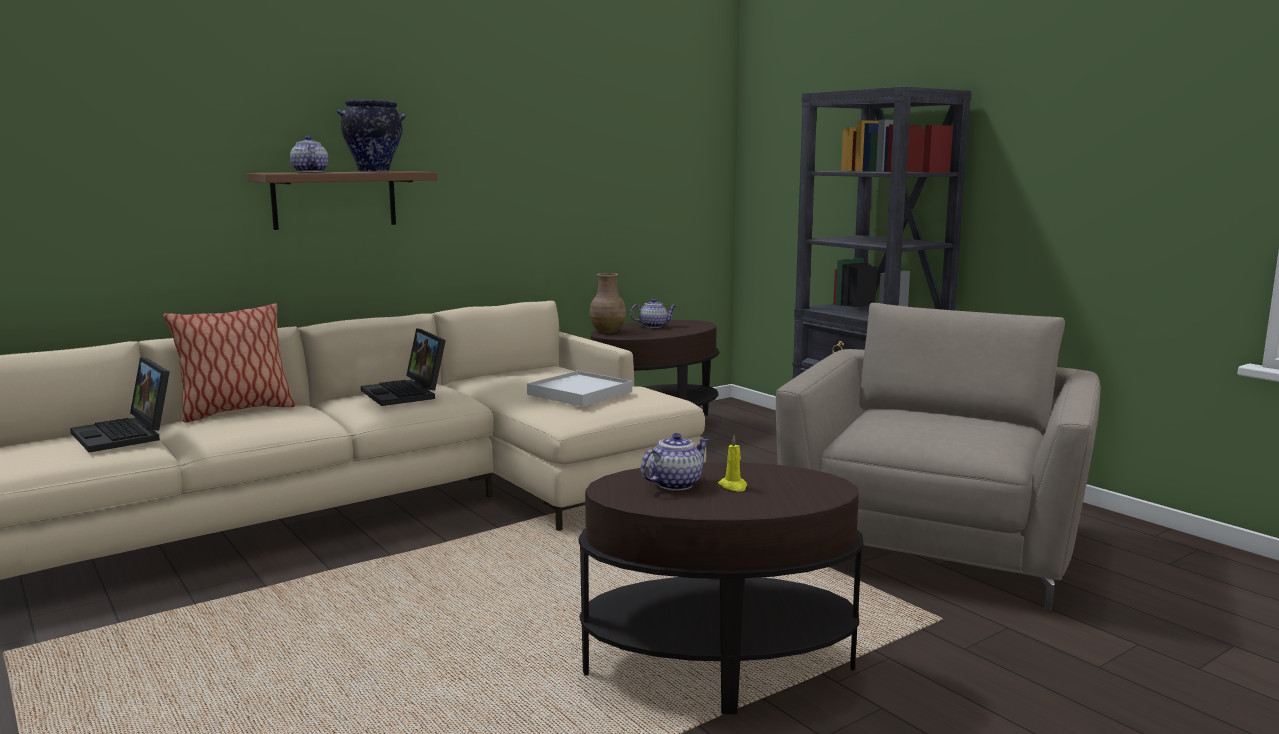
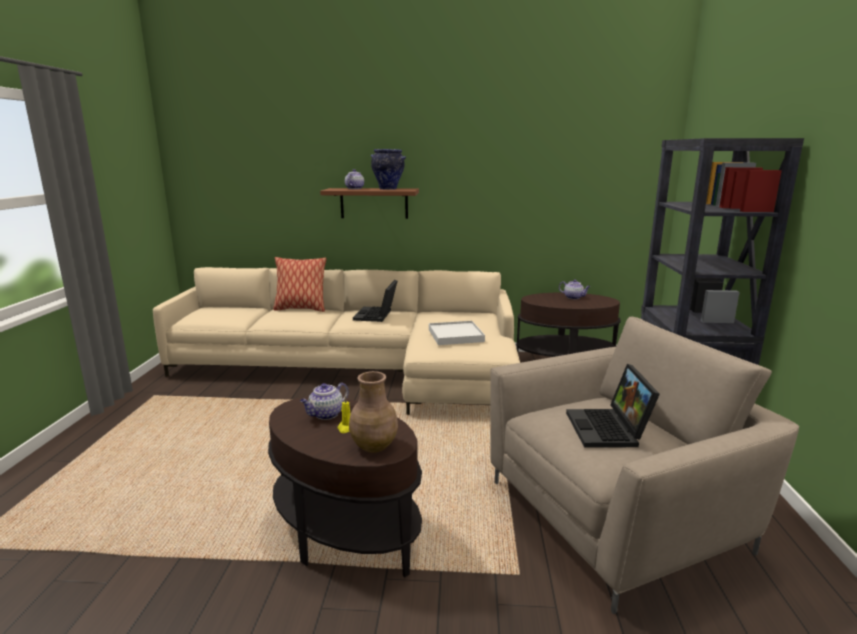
camera: 40 degrees right, 5 degrees up
laptop [70,357,170,452] -> laptop moved to [566,364,660,447]
brown vase [589,273,626,333] -> brown vase moved to [349,371,398,453]
teapot [641,433,709,491] -> teapot turned 135 degrees clockwise [300,383,349,420]

